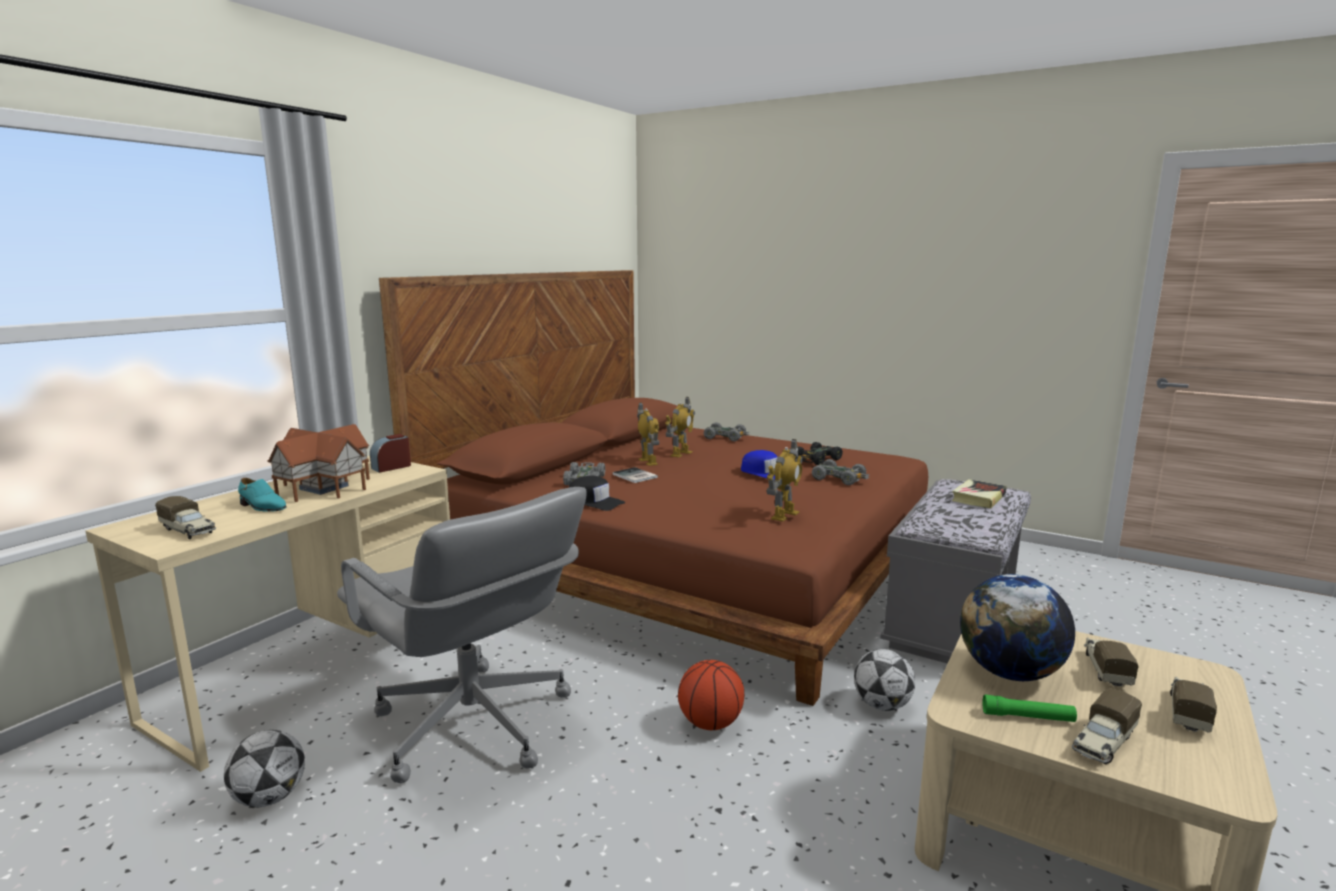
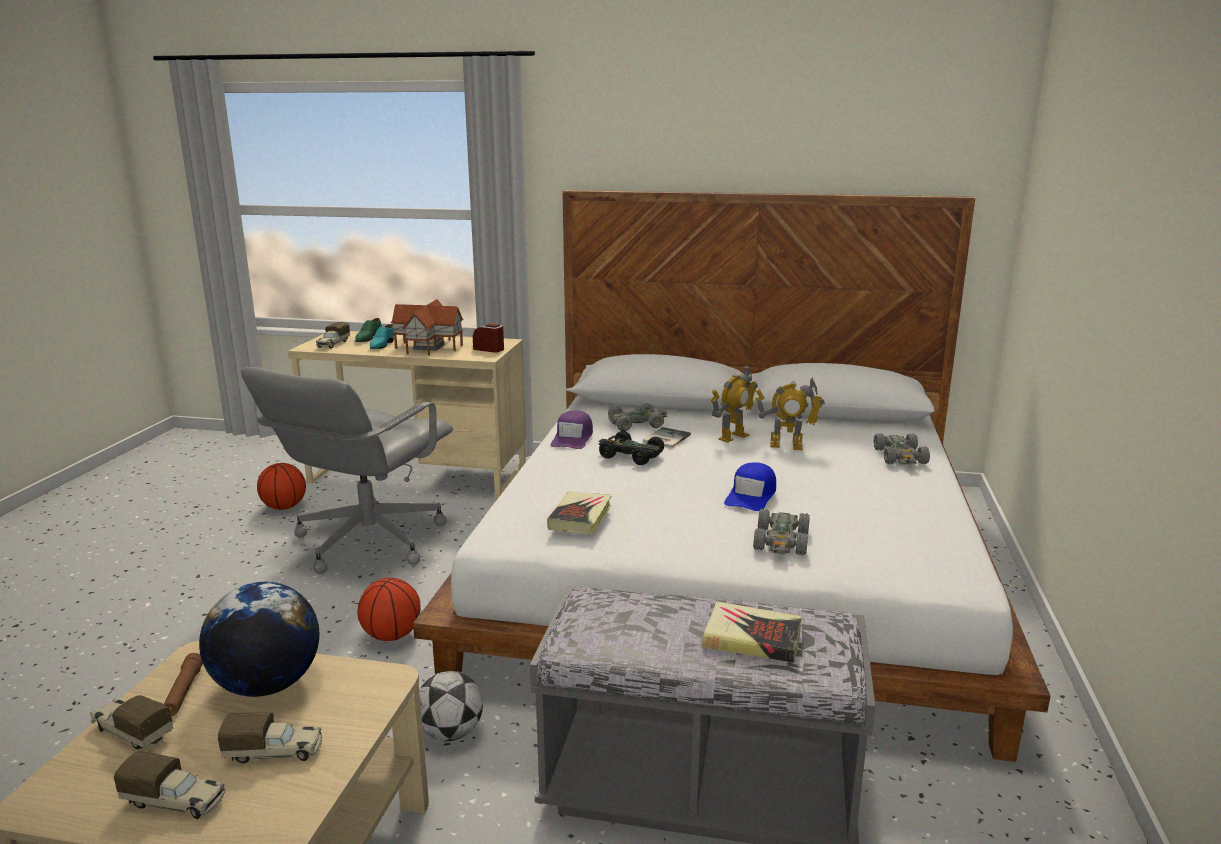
camera: 70 degrees right, 5 degrees up
football [224,730,305,807] -> basketball [257,463,306,510]
brown bed [379,270,928,706] -> white bed [413,190,1050,762]
black cap [569,476,625,511] -> purple cap [551,410,593,449]
toy robot [767,439,803,522] -> book [547,491,612,535]
black toy car [798,442,843,465] -> black toy car moved to [599,431,664,465]
green flashlight [982,694,1077,722] -> brown flashlight [164,653,203,716]
none -> green shoe [355,318,381,342]

